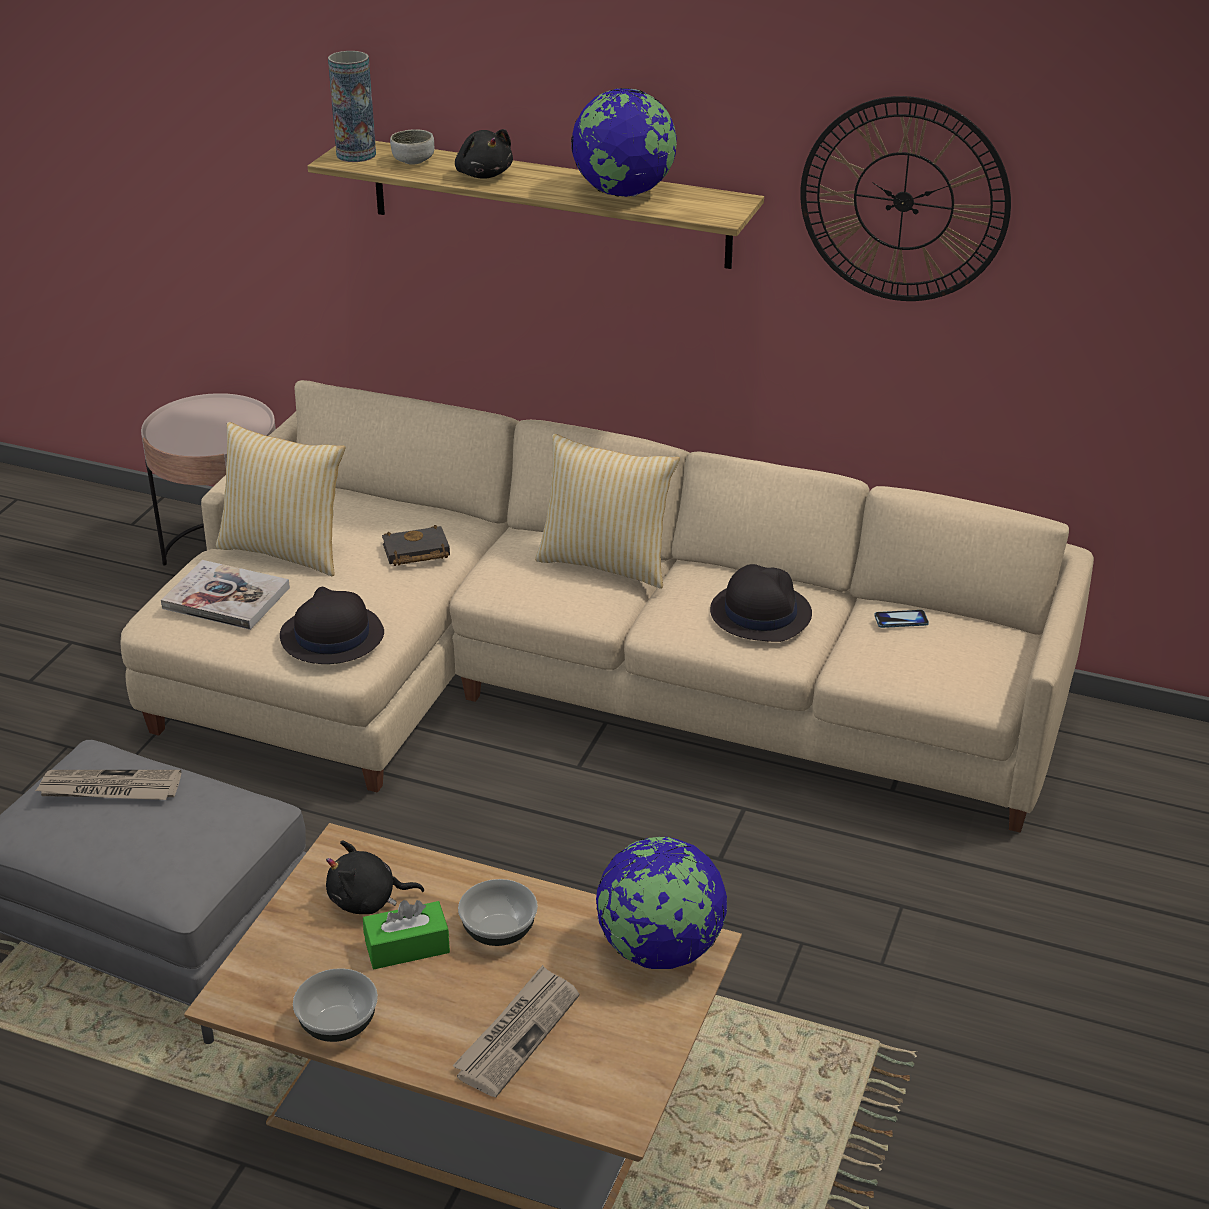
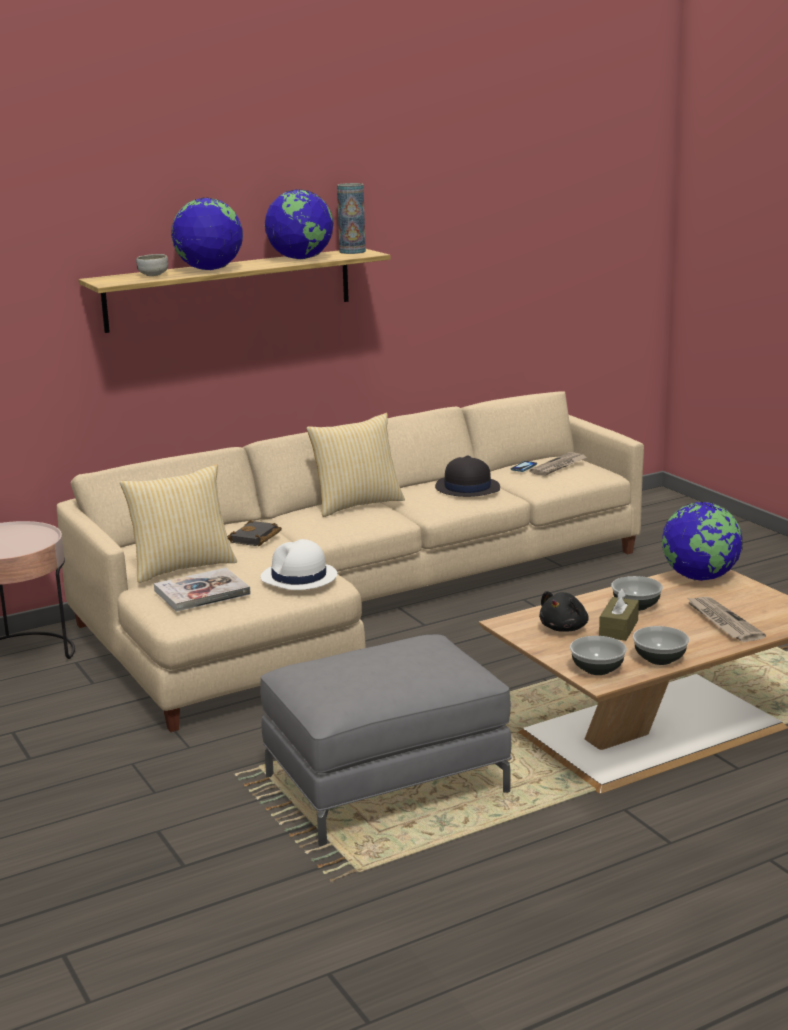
camera: 50 degrees left, 15 degrees down
newspaper [35,770,181,800] -> newspaper moved to [529,452,587,476]
black hat [280,587,384,664] -> white hat [261,539,337,590]
vase [328,51,376,162] -> vase moved to [337,183,366,254]
green tissue box [363,900,450,969] -> brown tissue box [599,588,639,641]
black plush toy [455,129,513,178] -> globe [171,197,243,270]
wall clock [800,96,1011,301] -> none
none -> bowl [570,636,627,675]

